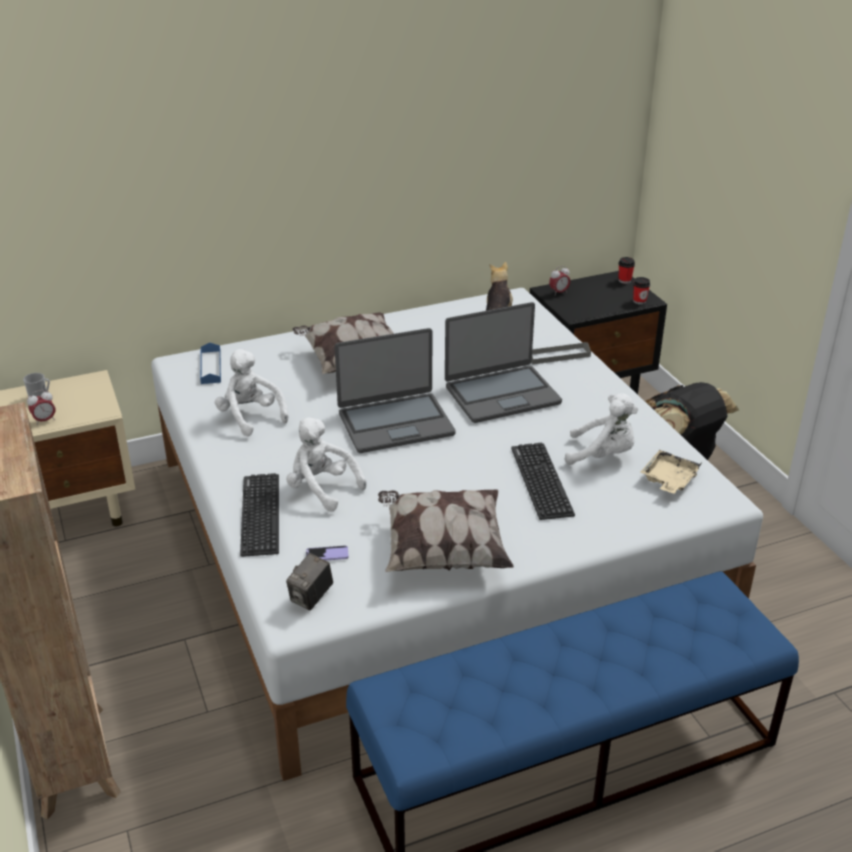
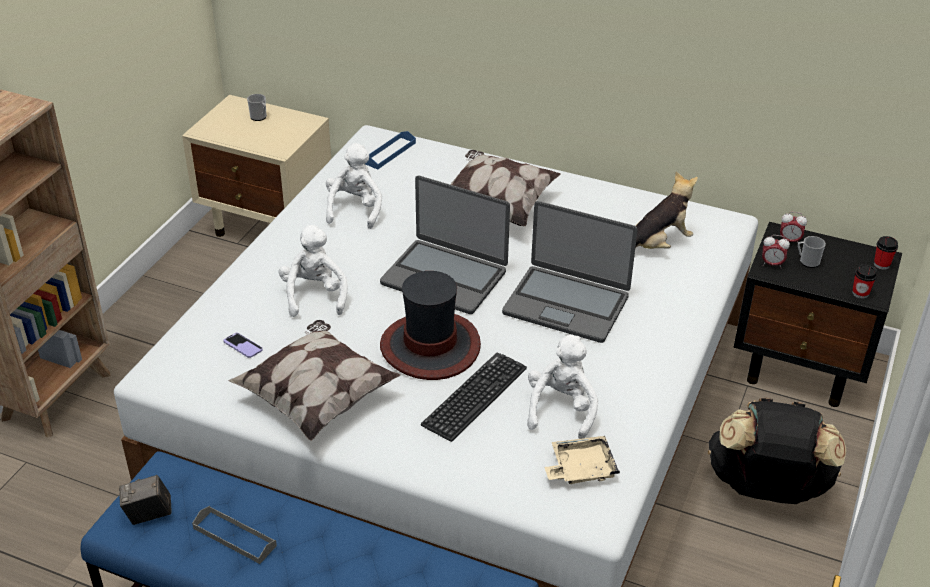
camera: 45 degrees right, 5 degrees up
alarm clock [27,390,55,425] -> alarm clock moved to [762,235,790,267]
keyboard [240,473,279,557] -> none
camera [286,553,333,610] -> camera moved to [119,475,171,525]
grey tray [531,342,591,364] -> grey tray moved to [192,506,277,564]
white plush toy [565,393,638,465] -> white plush toy turned 135 degrees counterclockwise [527,335,598,439]
none -> hat [380,271,481,380]
none -> mug [798,236,826,268]

